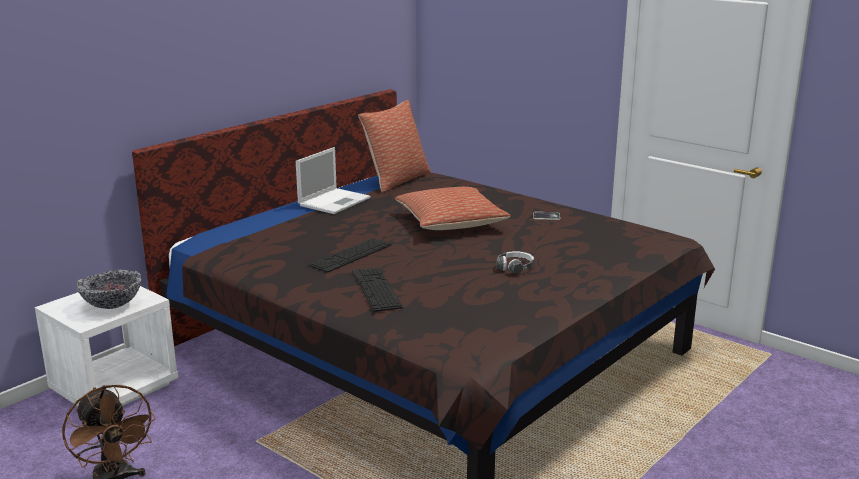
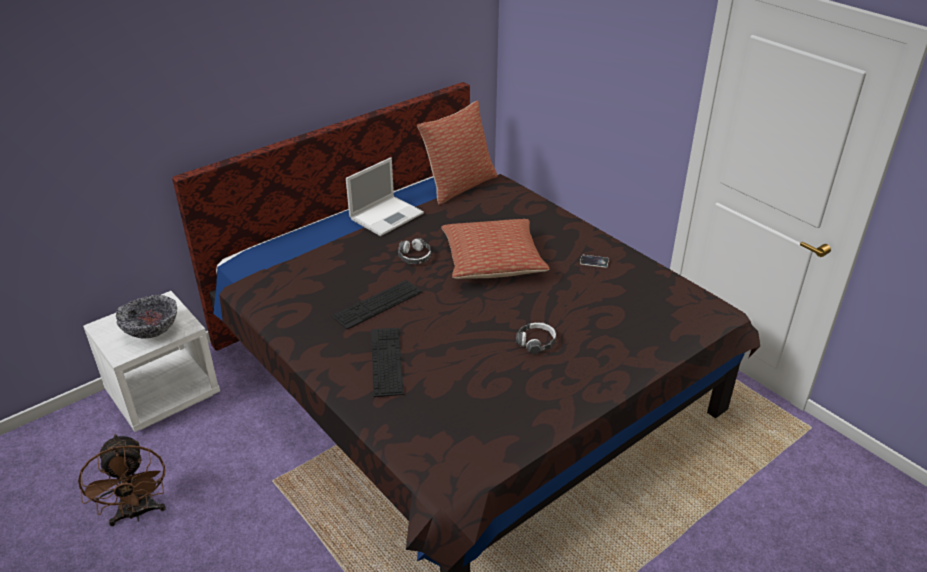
camera: 10 degrees right, 15 degrees up
none -> headphones [398,238,431,264]

